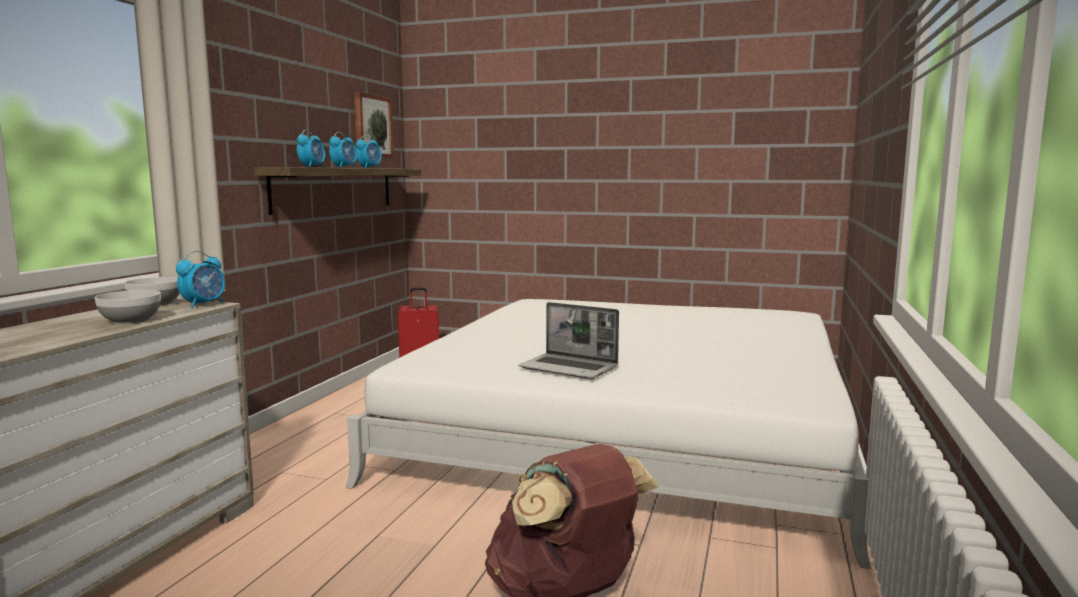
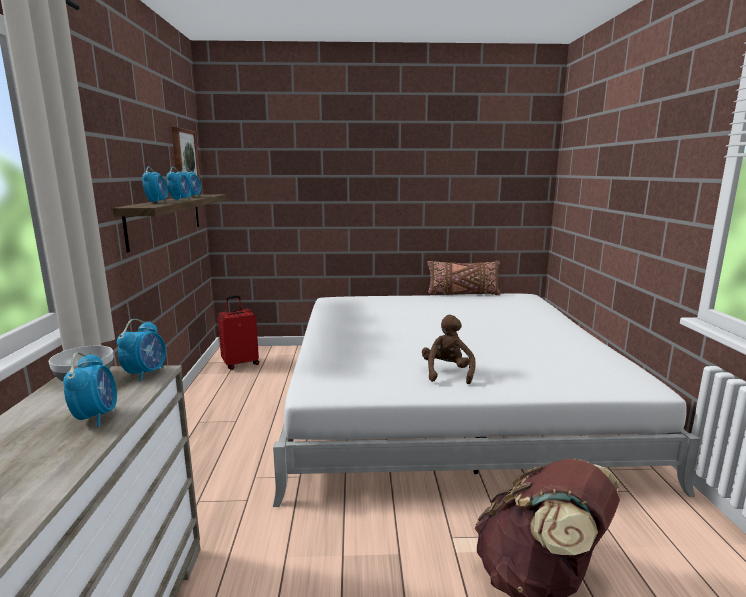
camera: 20 degrees left, 5 degrees up
bowl [95,290,161,324] -> alarm clock [63,352,117,427]
laptop [519,302,619,379] -> brown plush toy [422,315,476,384]
none -> brown pillow [427,261,500,295]

